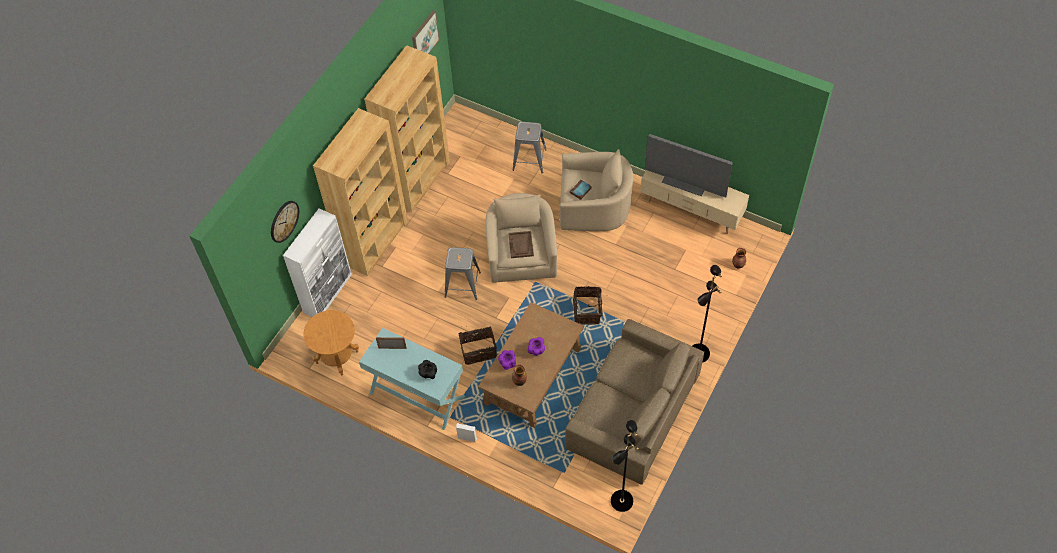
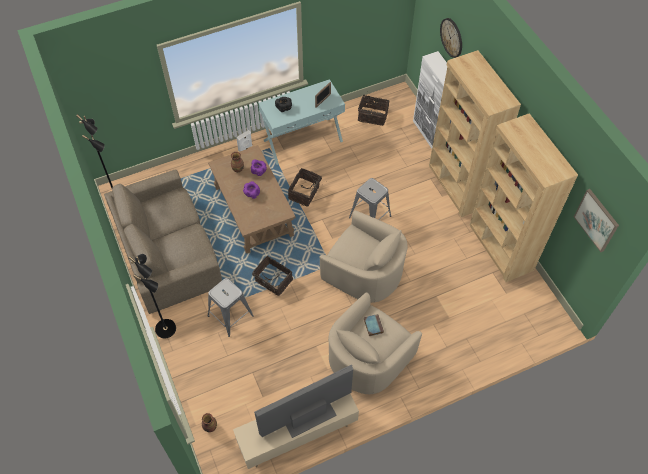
camera: 125 degrees right, 0 degrees up
brown side table [303,310,359,376] -> basket [358,95,390,126]
brown tray [508,231,534,258] -> none
grey stool [512,122,546,173] -> grey stool moved to [208,278,254,337]

